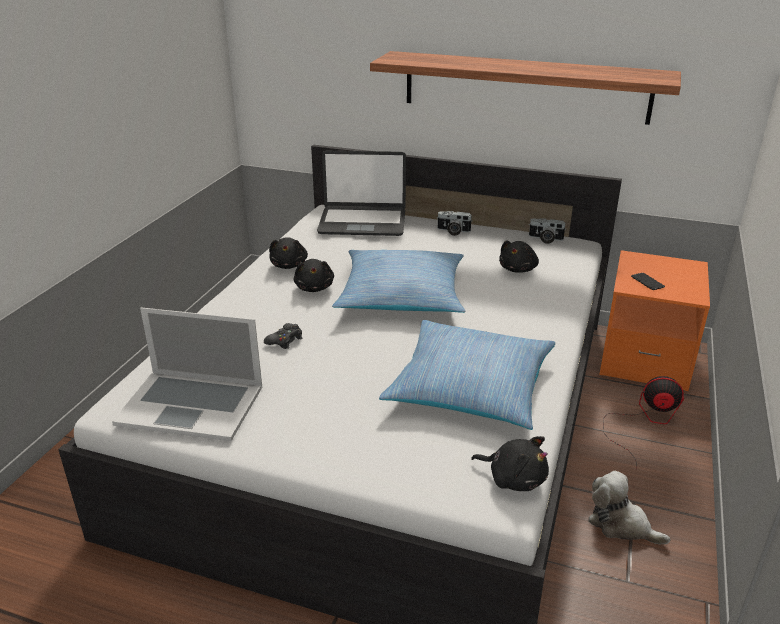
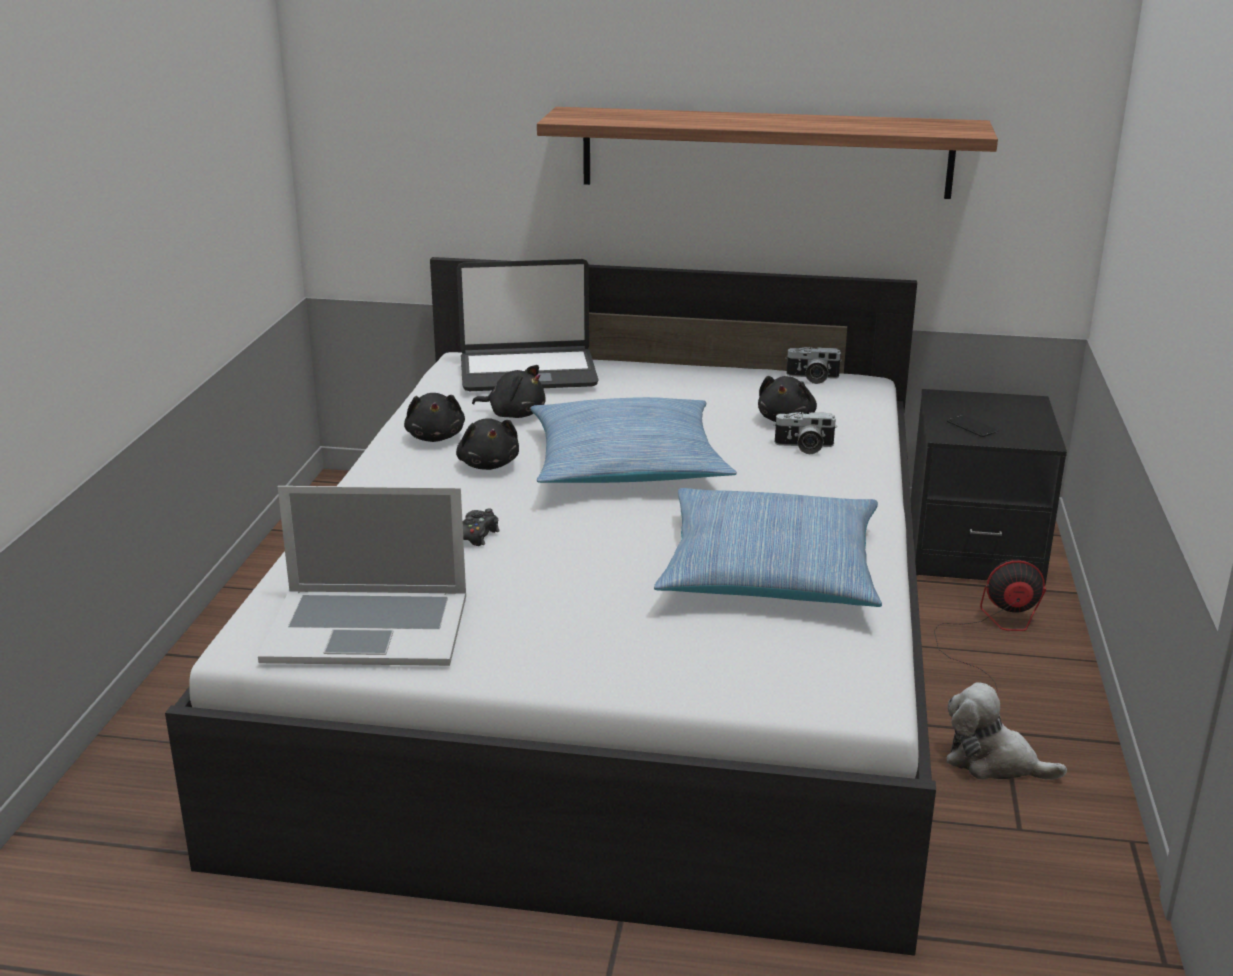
camera: 10 degrees left, 5 degrees down
camera [437,211,473,236] -> camera moved to [773,412,837,454]
black plush toy [471,436,549,491] -> black plush toy moved to [472,365,546,418]
orange nightstand [599,250,710,391] -> black nightstand [911,389,1067,585]

